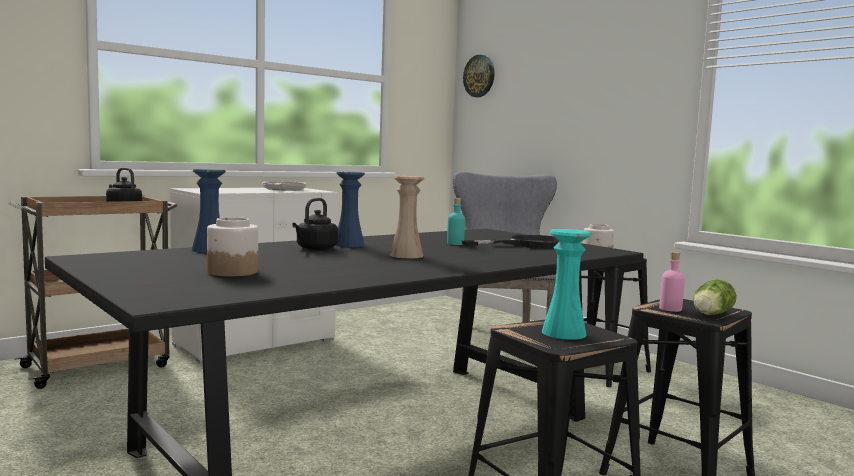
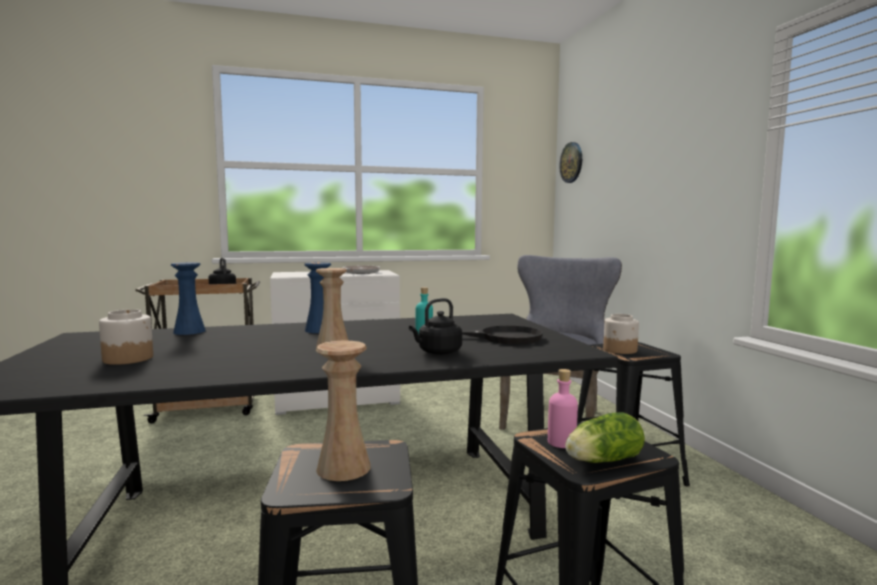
camera: 25 degrees right, 0 degrees up
black kettle [292,198,338,250] -> black kettle moved to [409,298,462,355]
turquoise vase [542,229,591,340] -> beige vase [316,341,371,481]

